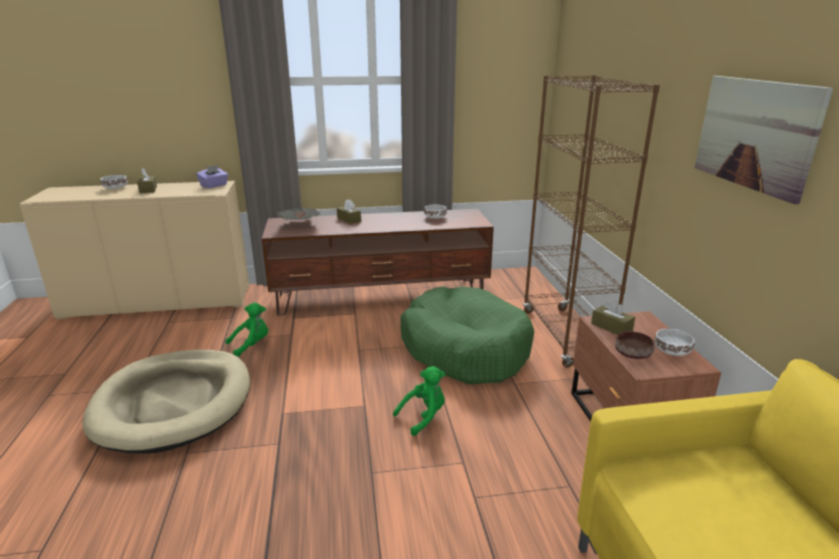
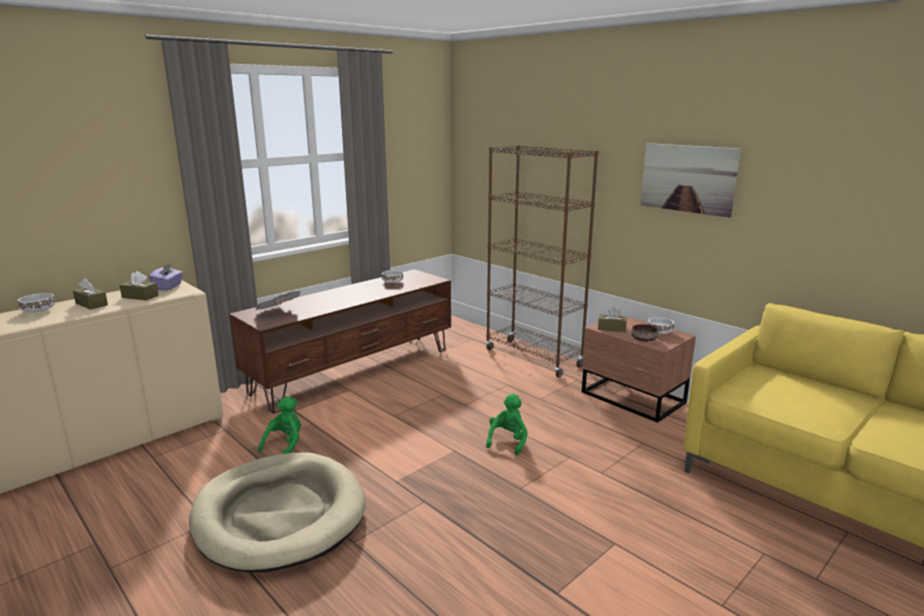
camera: 35 degrees left, 5 degrees down
brown tissue box [337,199,361,224] -> brown tissue box moved to [119,271,159,301]
green dog bed [400,287,534,384] -> none

